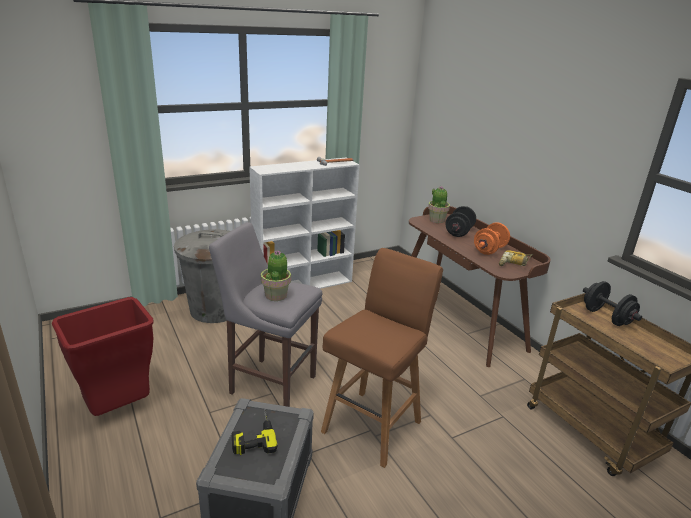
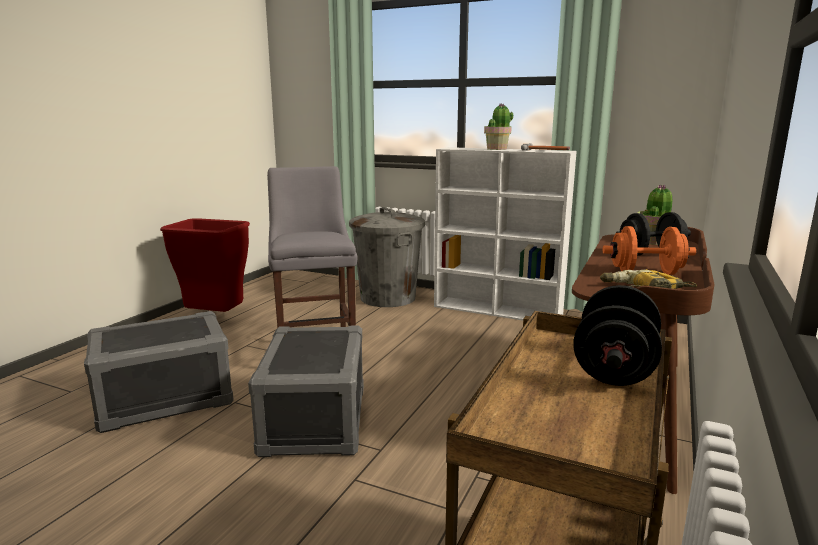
camera: 55 degrees right, 10 degrees down
power drill [232,409,277,455] -> none
potted plant [261,250,291,301] -> potted plant moved to [484,103,513,150]
brown stool [321,248,443,468] -> grey storage box [248,326,364,457]

